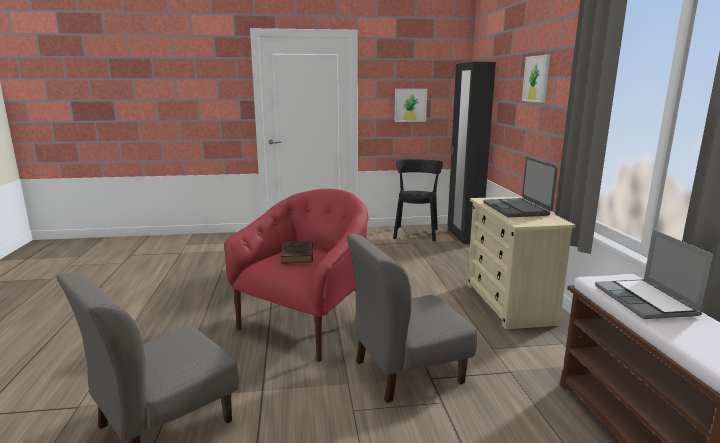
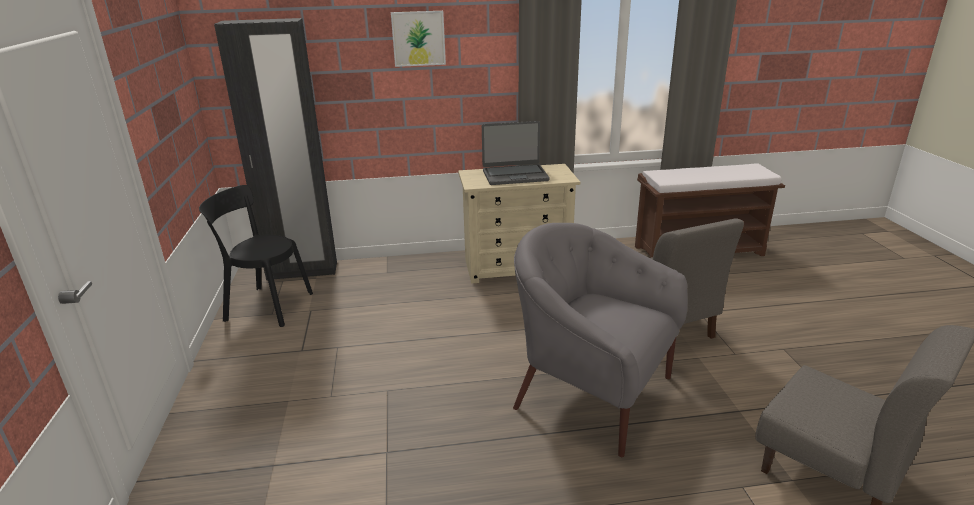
camera: 90 degrees left, 10 degrees up
red armchair [224,189,368,362] -> grey armchair [513,223,688,457]
brown book [281,241,313,263] -> none
picture [395,89,427,122] -> none
laptop [595,229,714,319] -> none

